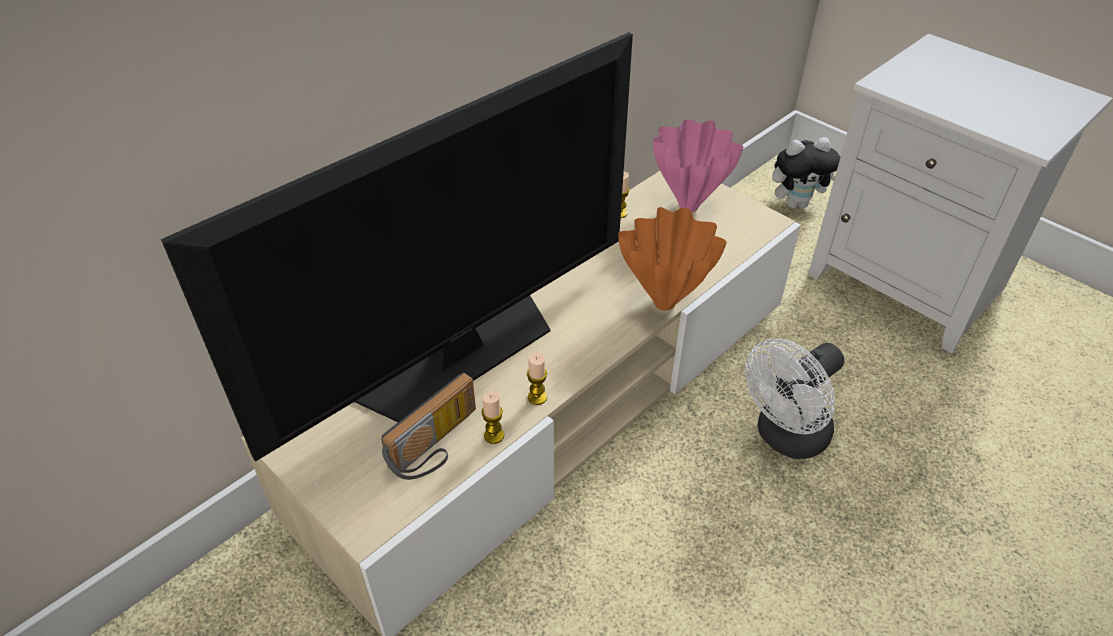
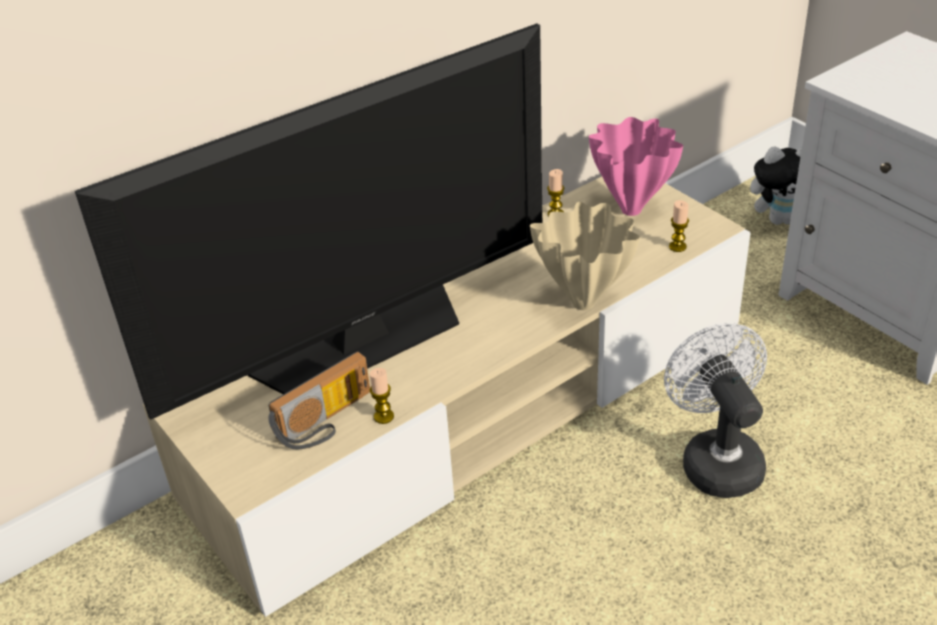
camera: 10 degrees right, 5 degrees down
candle [527,352,547,405] -> candle moved to [669,200,689,252]
orange vase [618,207,727,311] -> beige vase [530,202,640,310]
white fan [745,339,844,459] -> white fan turned 105 degrees clockwise [664,323,767,498]

